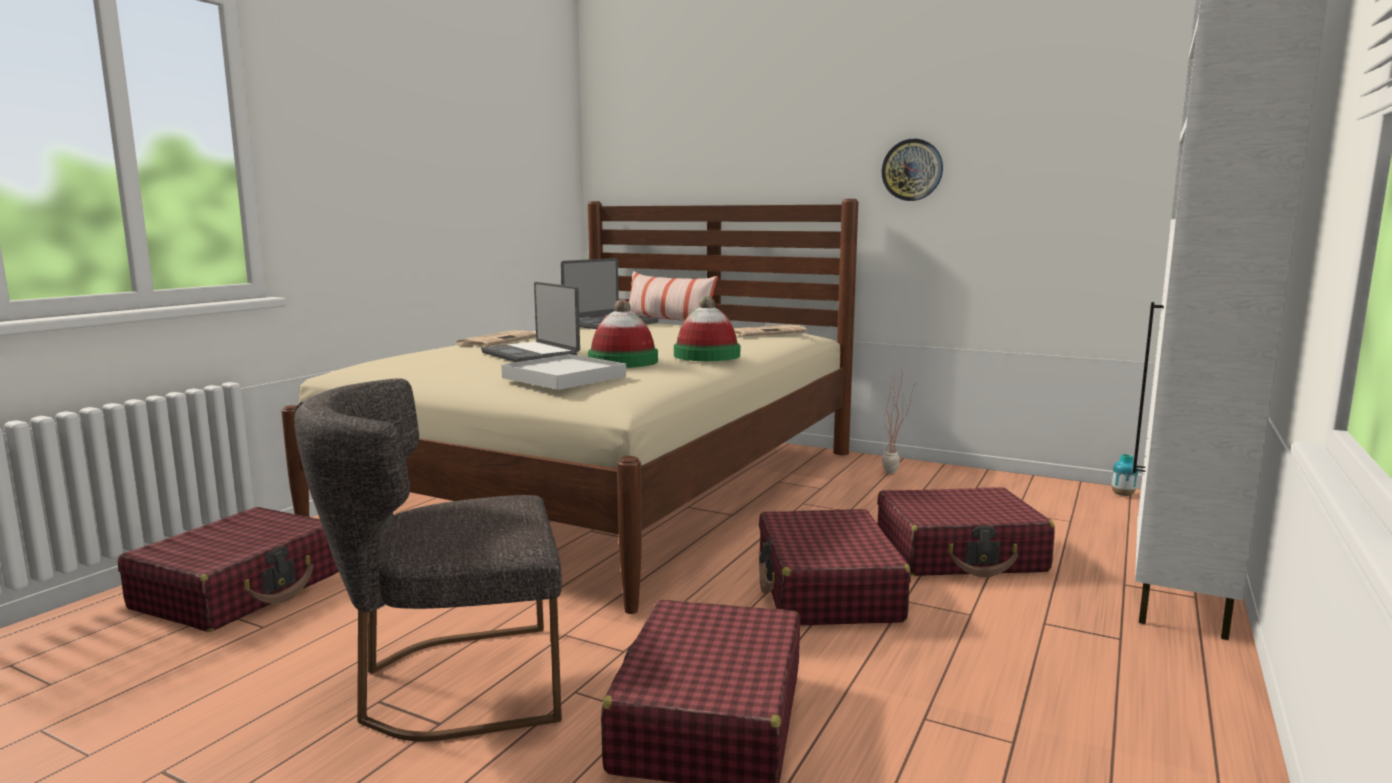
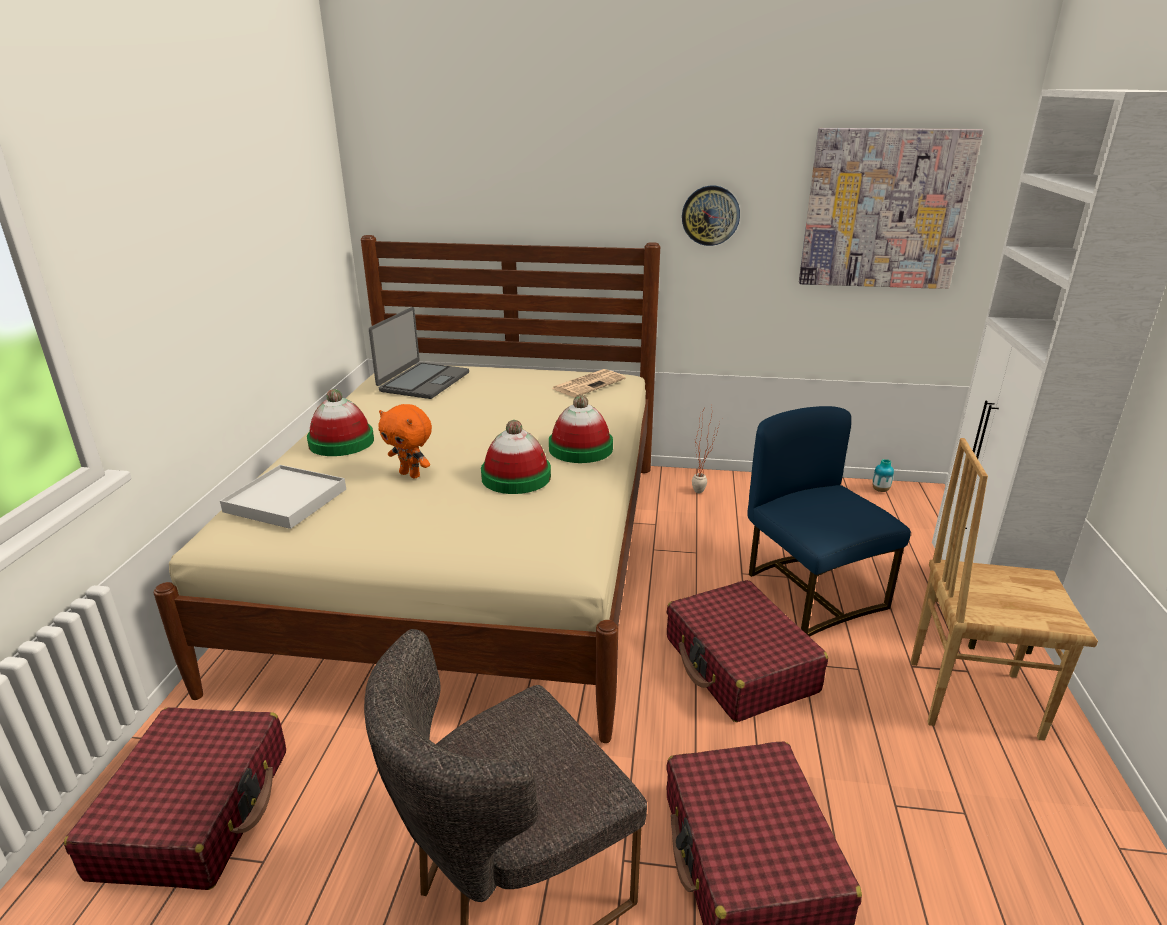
camera: 20 degrees left, 15 degrees up
newspaper [456,330,536,347] -> hat [307,389,374,456]
laptop [481,282,580,362] -> orange plush toy [378,404,432,479]
white tray [501,354,626,390] -> white tray moved to [220,465,346,529]
pillow [629,271,718,321] -> none
red suitcase [877,487,1055,577] -> blue chair [747,406,911,637]
none -> picture [799,128,983,289]
none -> brown chair [911,438,1098,741]

